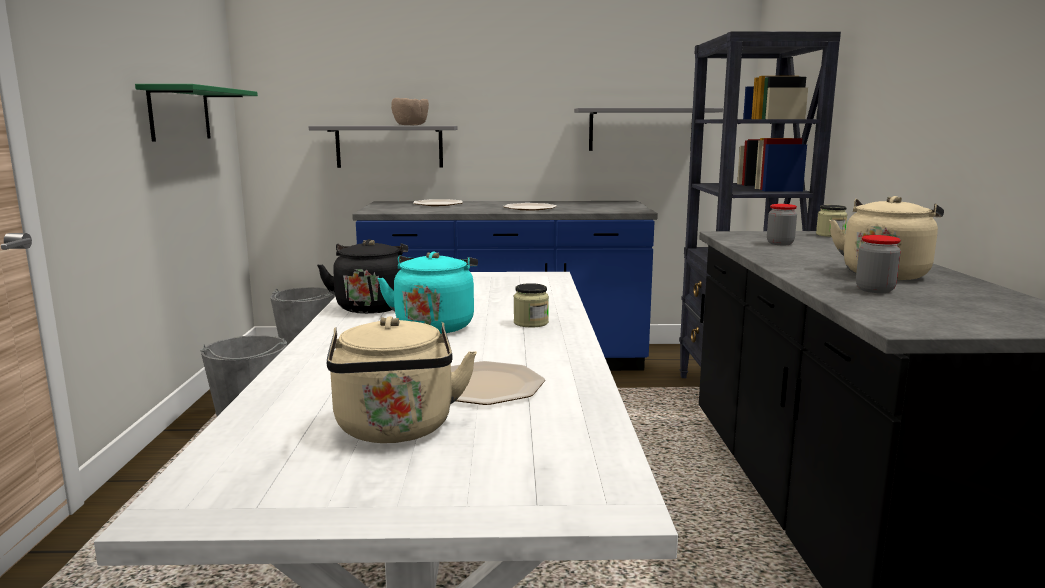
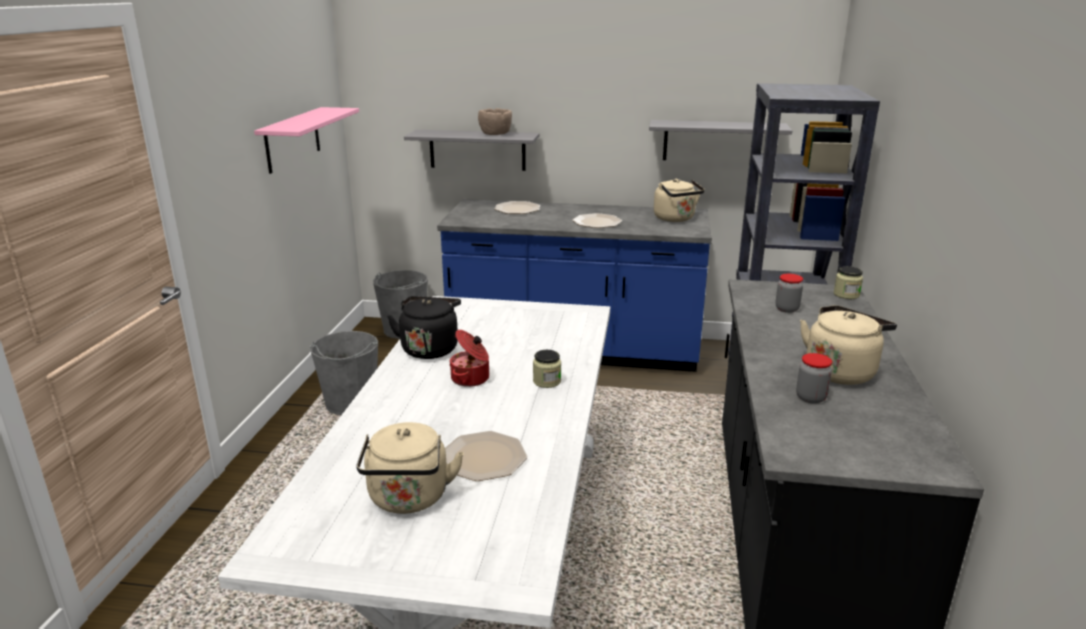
camera: 10 degrees right, 10 degrees up
green shelf [135,84,258,142] -> pink shelf [254,107,359,174]
turquoise kettle [377,252,478,334] -> cooking pot [449,330,489,387]
none -> beige kettle [654,179,705,222]

